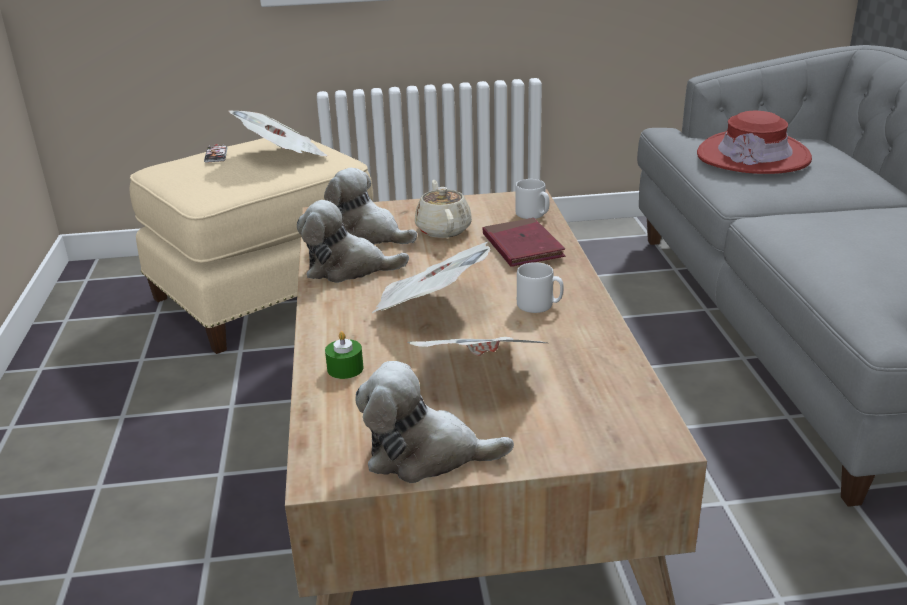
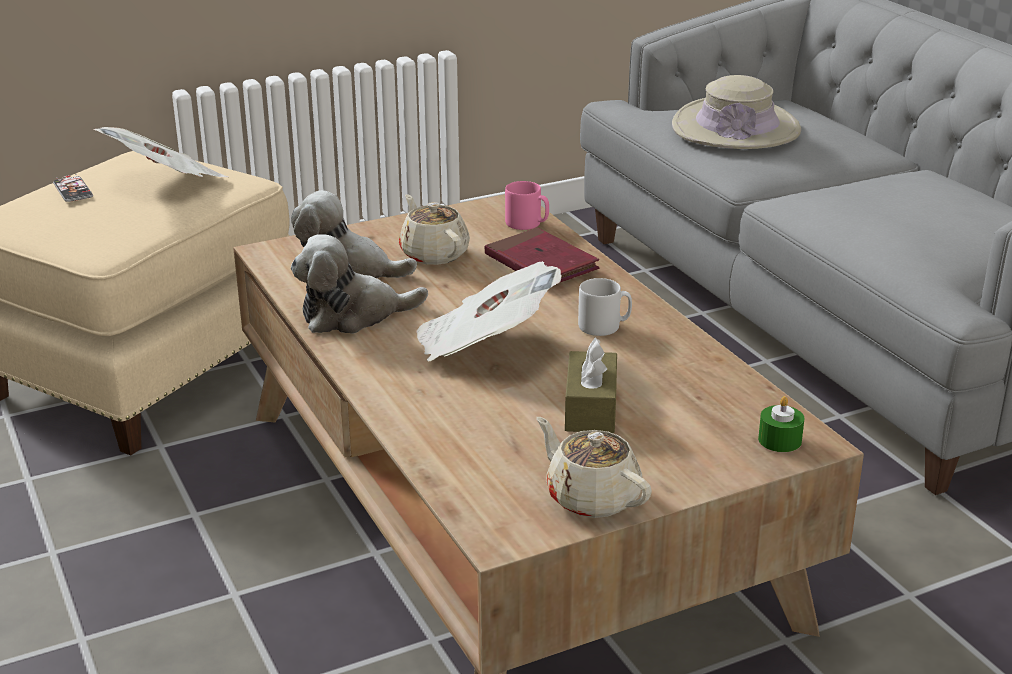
camera: 20 degrees left, 0 degrees up
green candle [325,331,363,379] -> green candle moved to [758,396,804,452]
plush toy [355,361,514,483] -> beige teapot [536,417,652,518]
newspaper [408,337,547,356] -> brown tissue box [565,338,617,433]
grey mug [515,179,549,219] -> pink mug [505,181,549,230]
red hat [697,111,812,174] -> beige hat [672,75,801,149]

